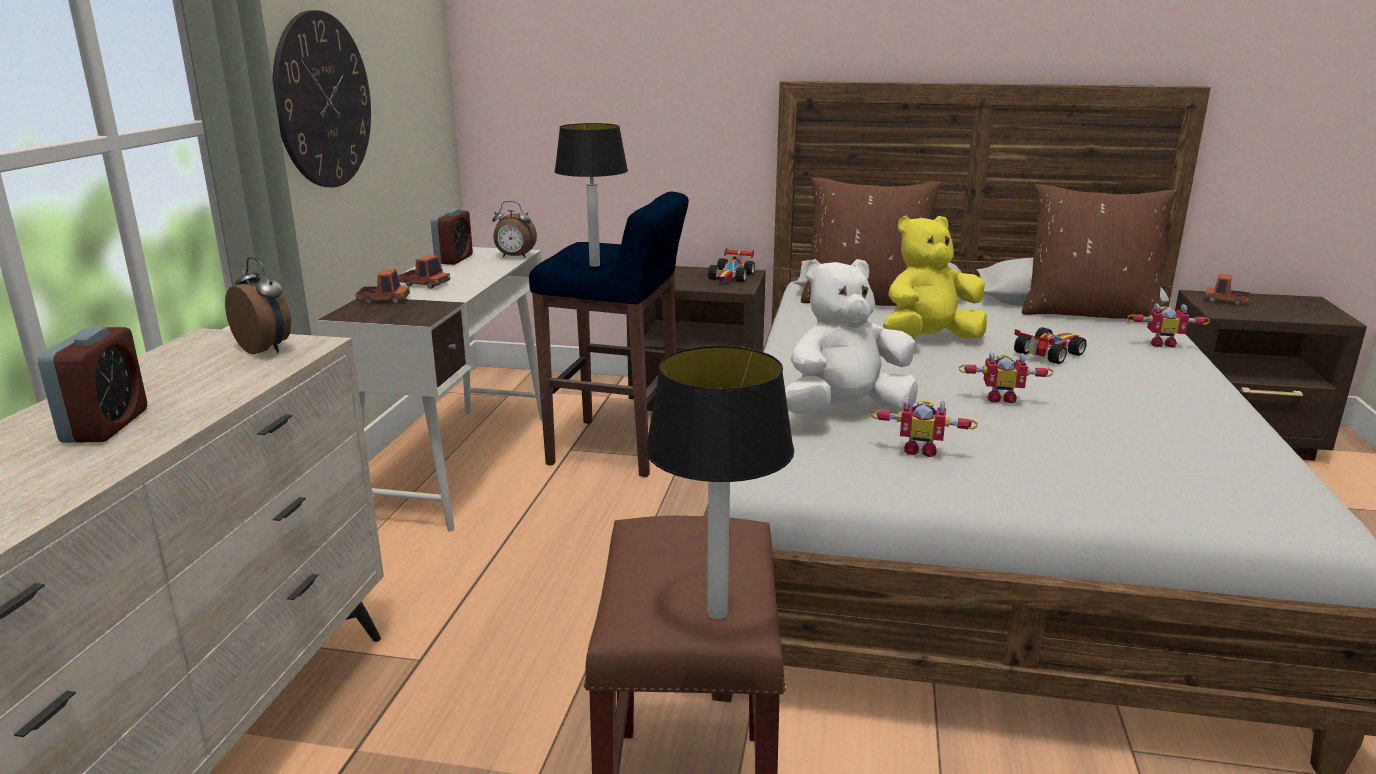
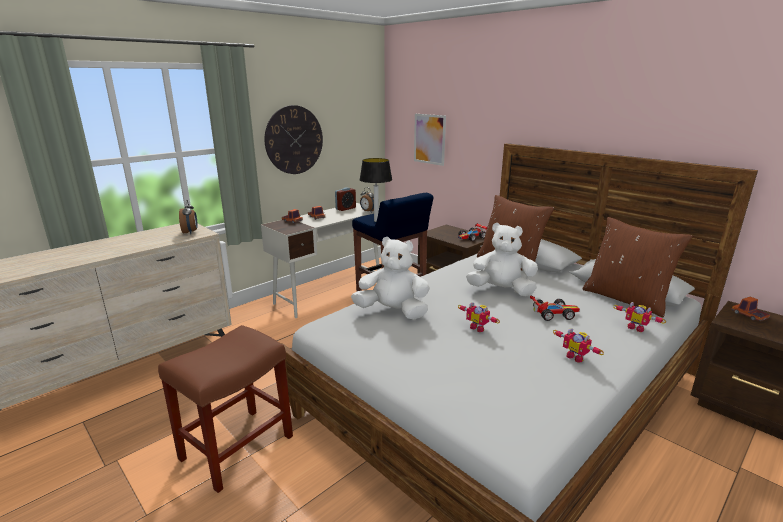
camera: 35 degrees right, 0 degrees up
alarm clock [38,327,147,443] -> none
table lamp [645,346,794,619] -> none
toy robot [870,397,978,457] -> toy robot moved to [553,328,604,363]
yellow plush toy [883,216,987,339] -> white plush toy [466,223,538,296]
none -> picture [414,114,446,166]

